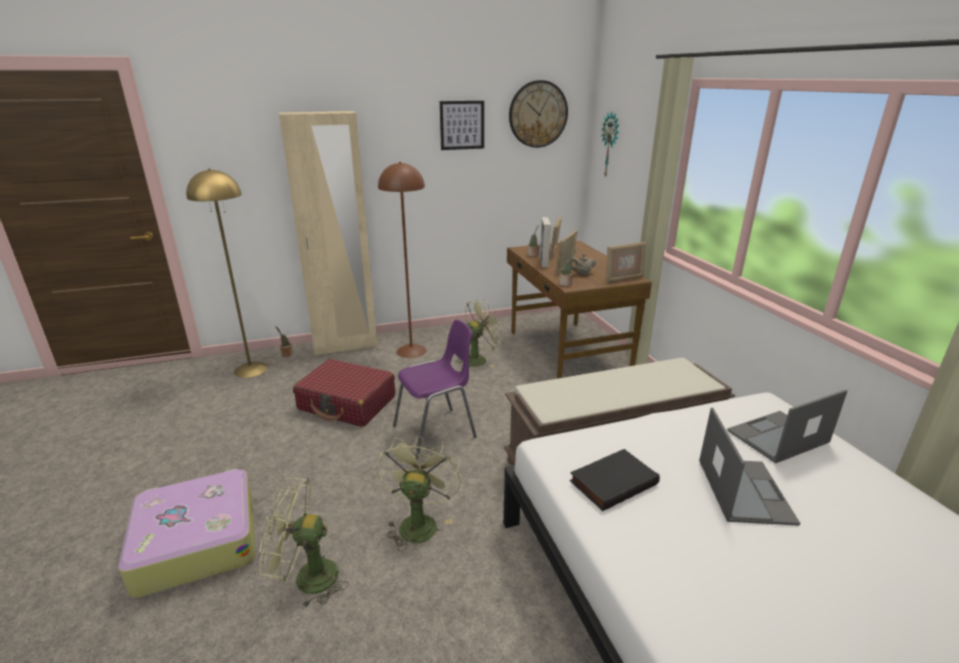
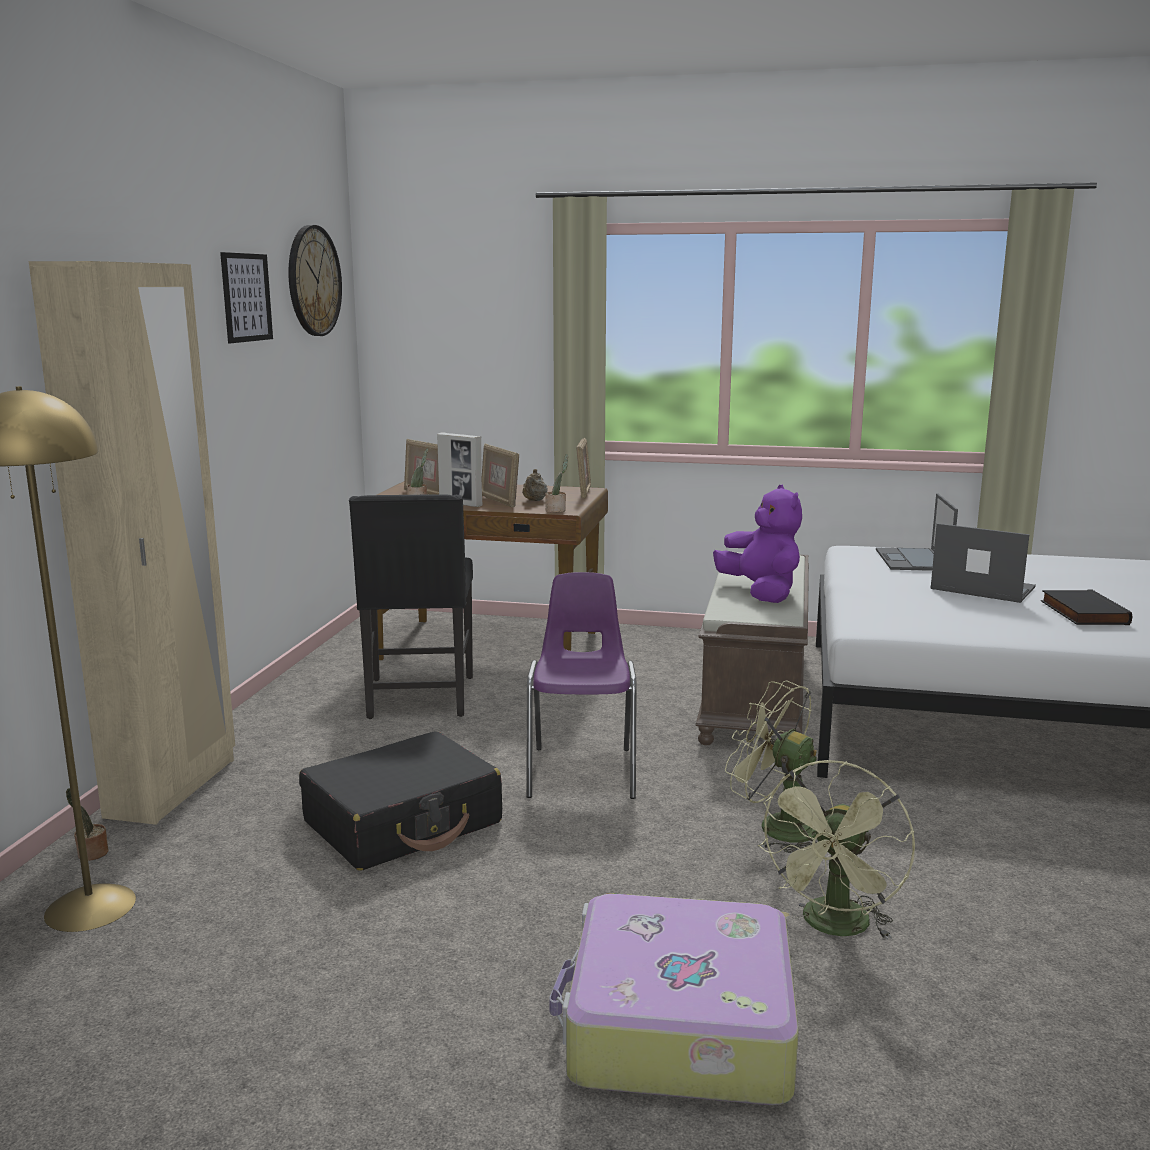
camera: 60 degrees left, 10 degrees down
red suitcase [293,359,395,427] -> black suitcase [299,731,502,870]
brown floor lamp [378,162,426,358] -> none
green fan [455,299,504,367] -> black chair [349,494,473,719]
black book [570,449,660,511] -> black book moved to [1041,589,1132,625]
wall clock [601,112,619,178] -> none
none -> purple plush toy [713,485,802,603]

